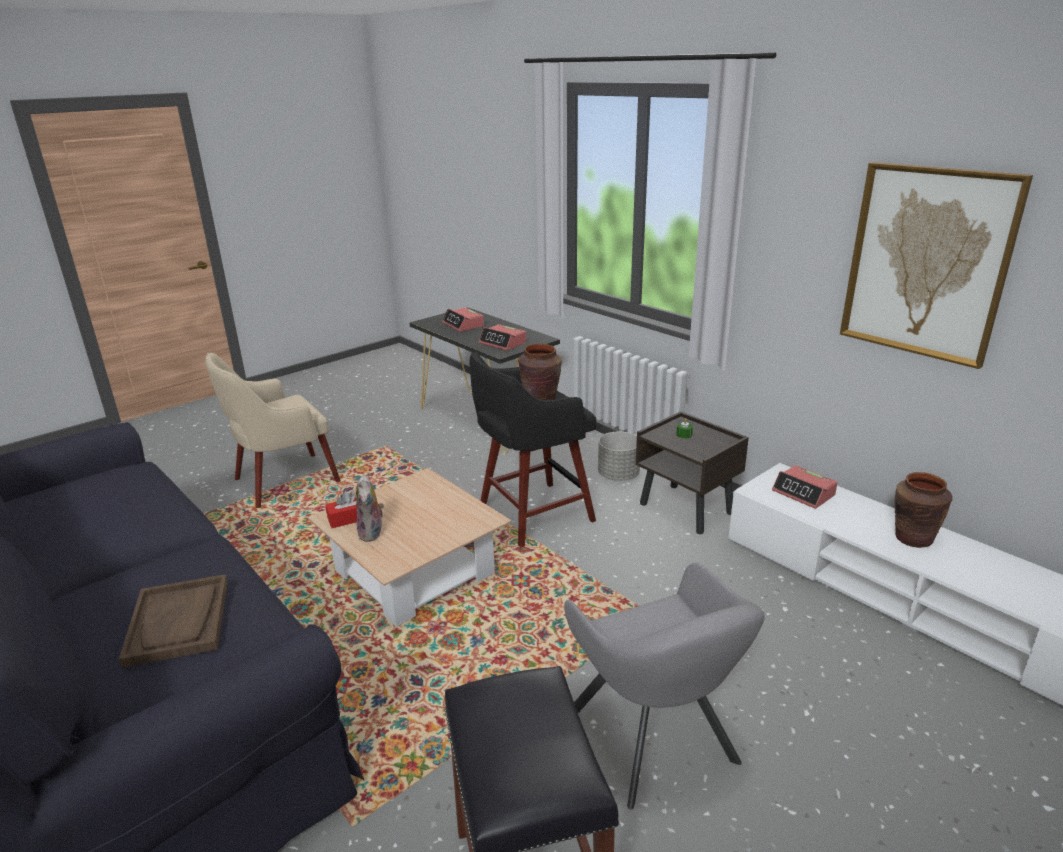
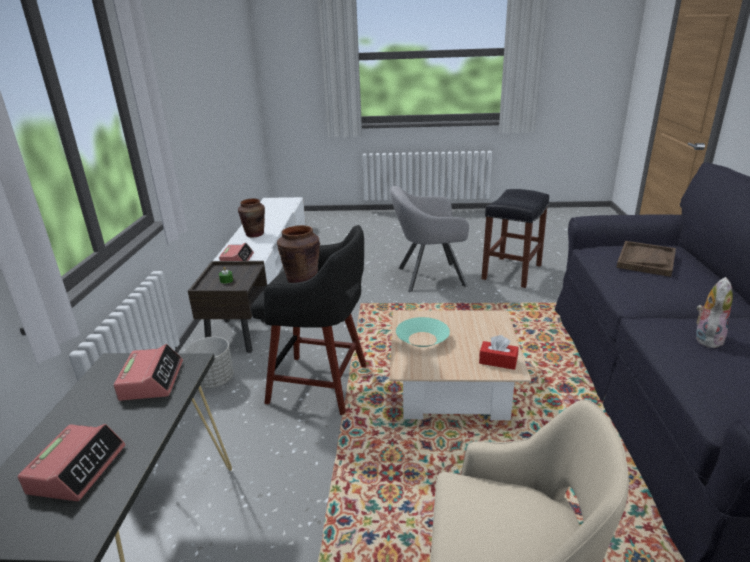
camera: 135 degrees left, 0 degrees up
plush toy [356,474,384,542] -> plush toy moved to [696,277,733,348]
grey armchair [564,563,765,809] -> grey armchair turned 120 degrees counterclockwise [390,186,469,292]
picture [840,162,1033,369] -> none
none -> turquoise bowl [396,317,450,347]

